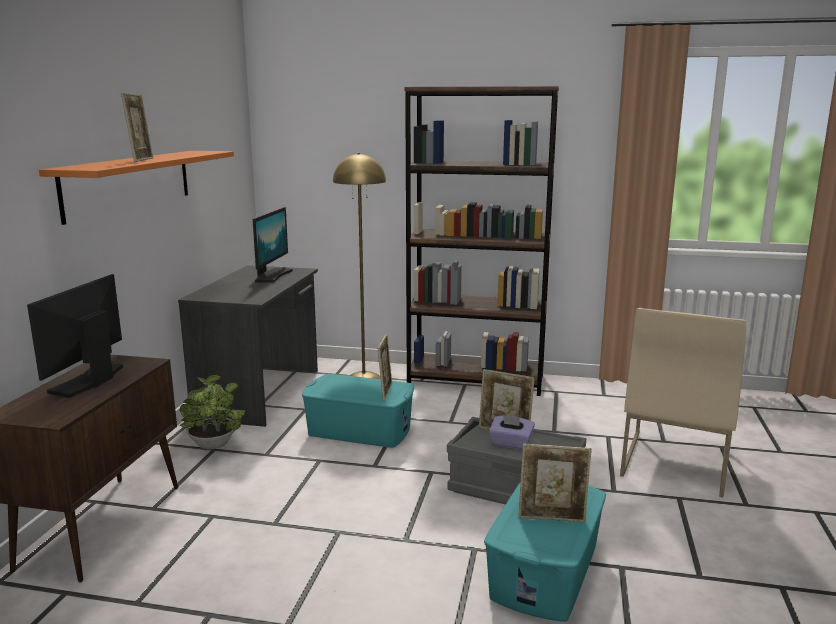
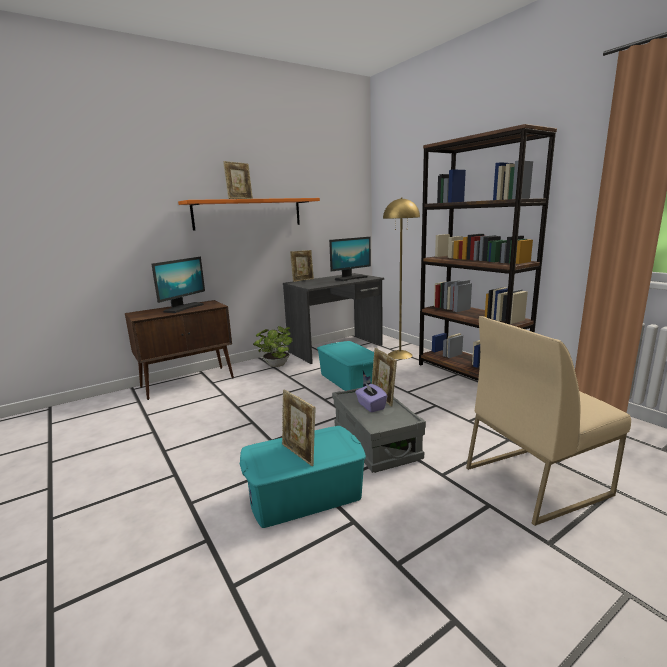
camera: 45 degrees right, 0 degrees up
monitor [27,274,123,398] -> monitor turned 150 degrees clockwise [151,257,205,313]
picture frame [378,334,392,401] -> picture frame moved to [290,250,314,282]

